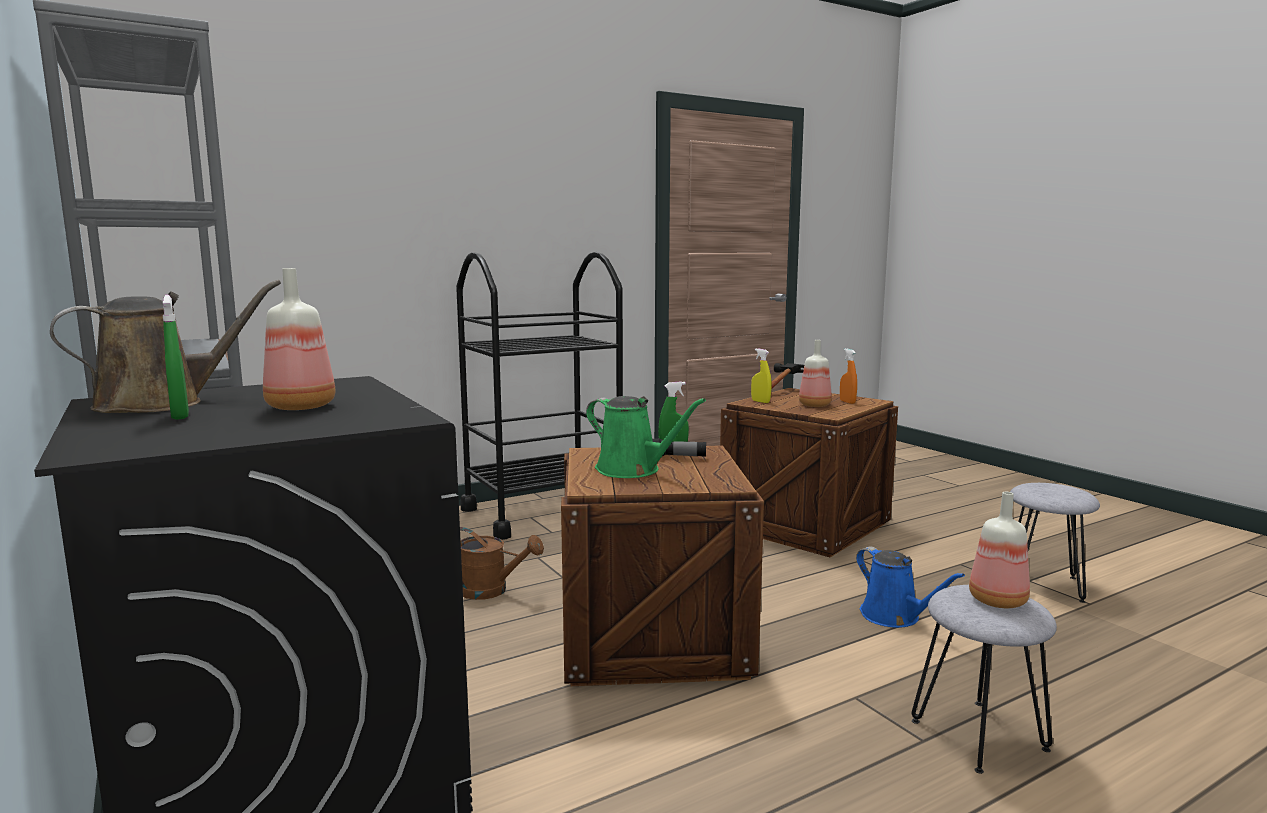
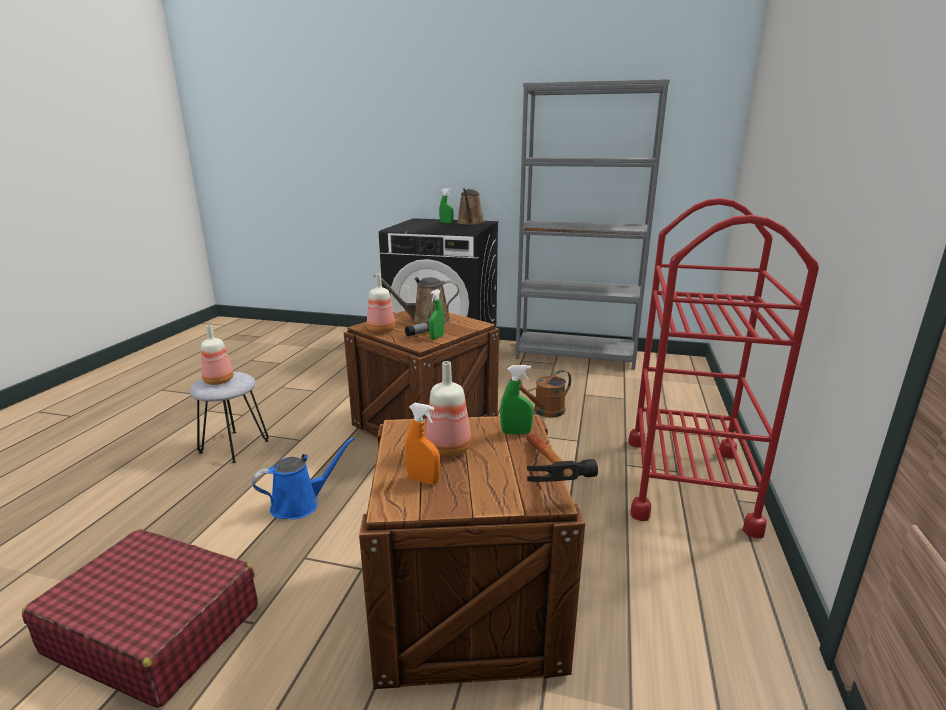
camera: 135 degrees right, 10 degrees up
bottle [263,268,336,410] -> bottle moved to [367,274,395,333]
black cart [456,252,623,540] -> red cart [628,198,819,538]
green watering can [586,396,706,478] -> brown watering can [374,274,459,324]
yellow spray bottle [751,348,771,403] -> green spray bottle [500,365,533,434]
blue watering can [856,547,965,628] -> blue watering can turned 135 degrees clockwise [252,438,355,519]
grey stool [1010,483,1100,603] -> red suitcase [22,529,258,708]

